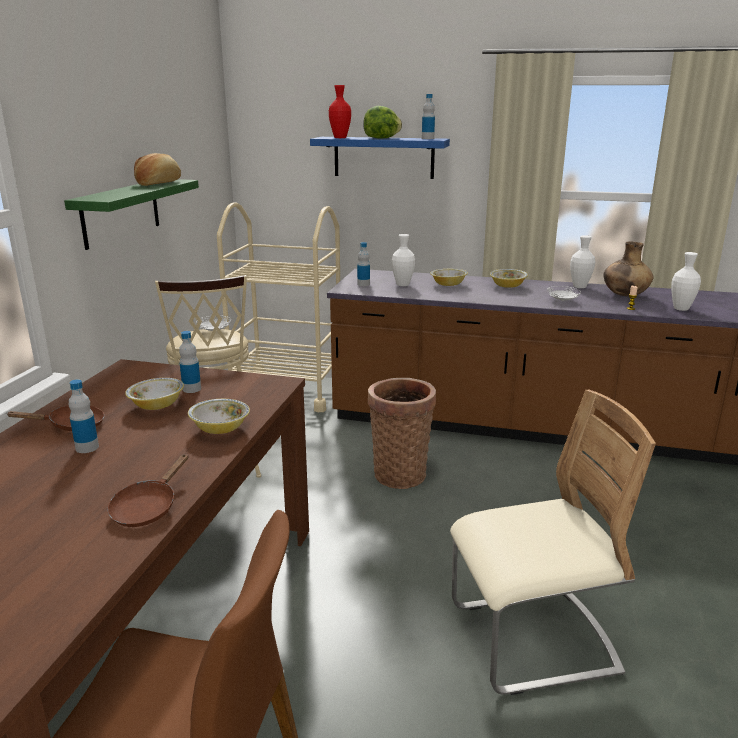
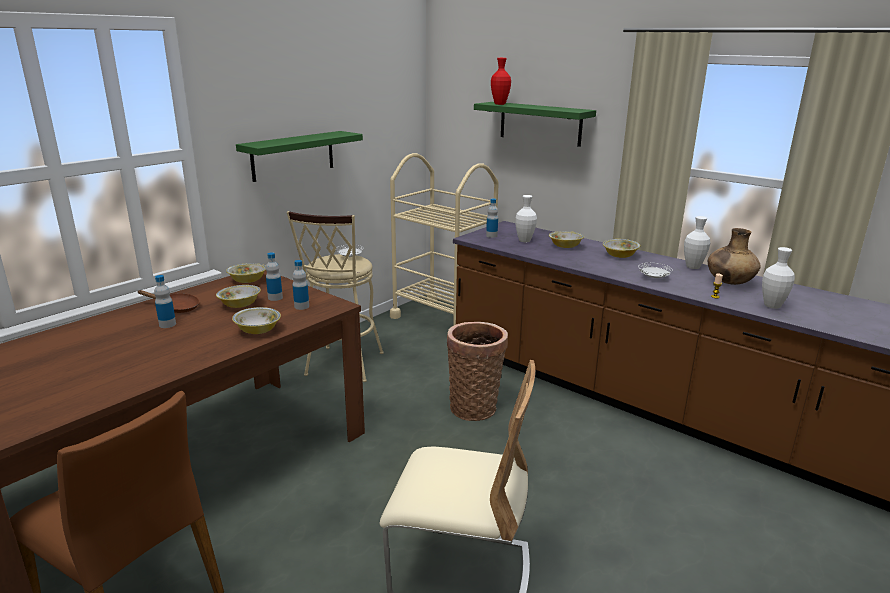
camera: 25 degrees right, 0 degrees up
brown frying pan [108,453,188,527] -> none
bread [134,153,181,186] -> none
blue shelf [310,137,450,179] -> green shelf [474,102,596,147]
lettuce [363,106,402,139] -> none
bottle [422,94,435,139] -> bottle moved to [293,260,309,310]
none -> bowl [226,263,266,283]

